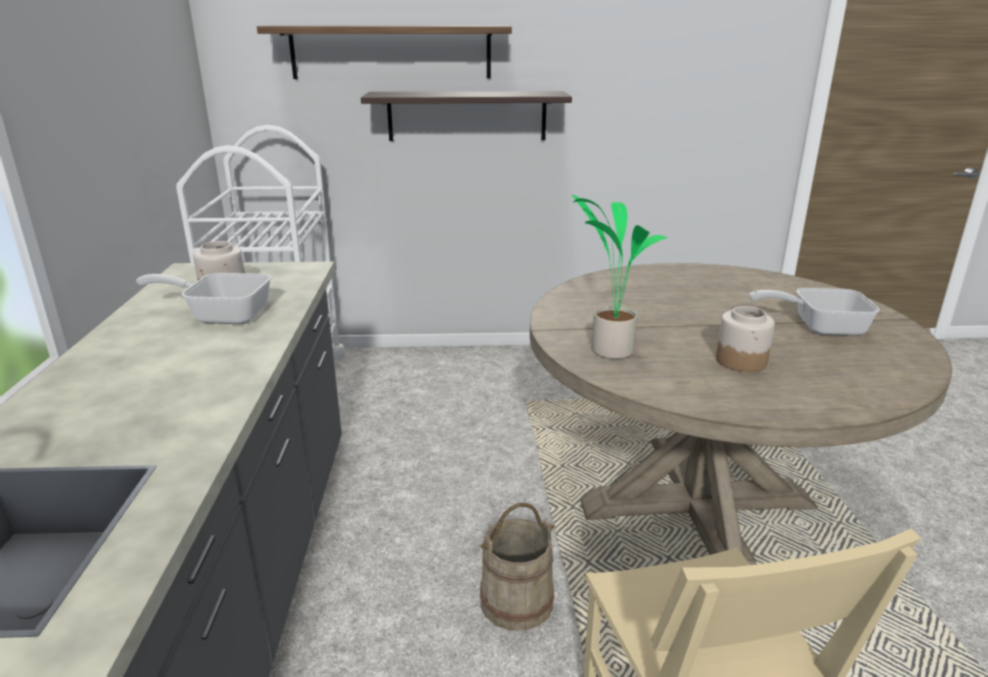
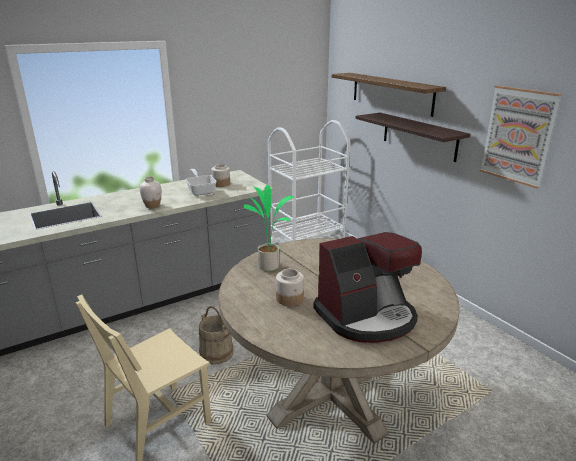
camera: 60 degrees right, 0 degrees up
frying pan [749,288,880,336] -> coffee machine [313,232,422,343]
none -> white vase [140,176,162,209]
none -> picture [480,85,562,189]

